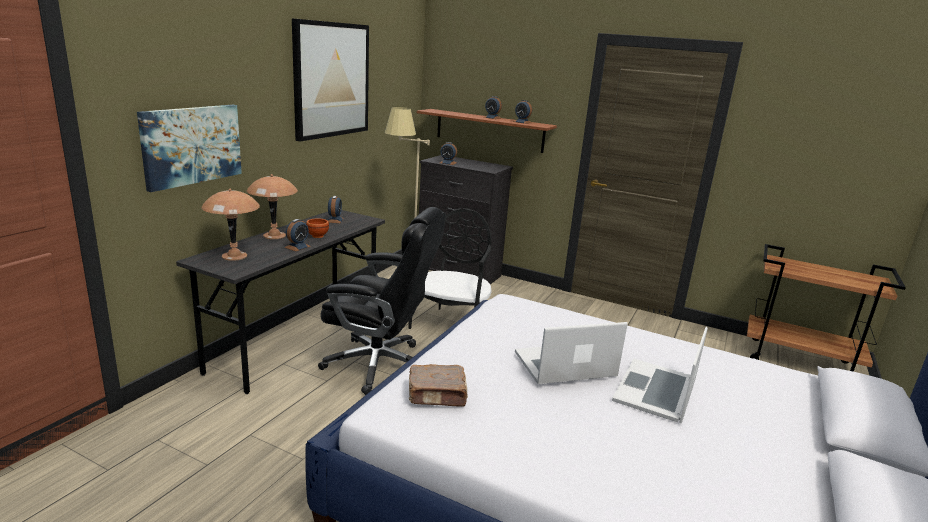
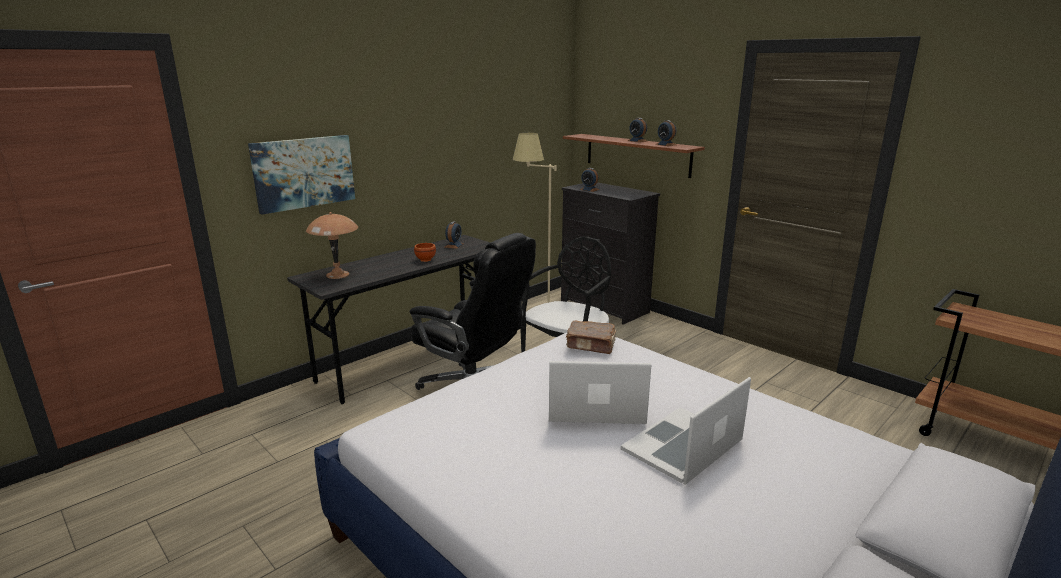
camera: 20 degrees right, 0 degrees up
brown table lamp [247,174,298,239] -> none
alarm clock [284,219,311,251] -> none
picture [292,18,369,142] -> none
brown book [409,364,468,407] -> brown book moved to [566,321,616,354]

